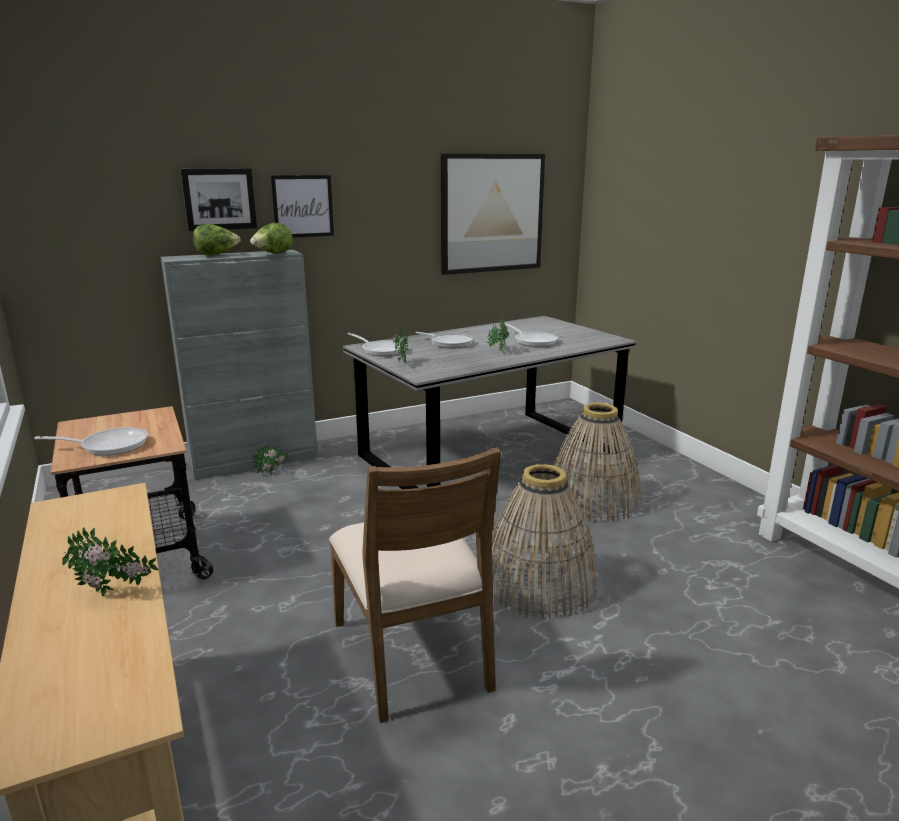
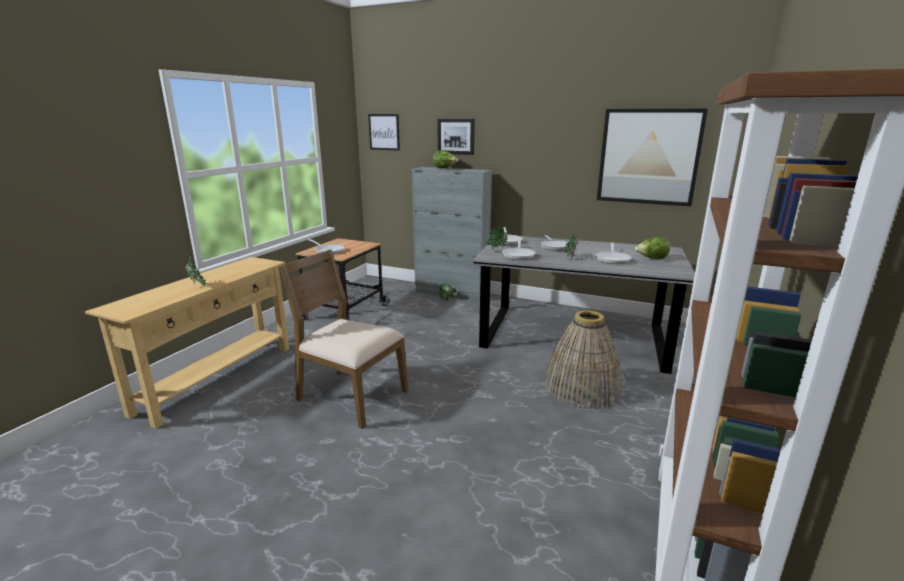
camera: 50 degrees right, 0 degrees up
lettuce [250,223,293,254] -> lettuce moved to [635,237,670,259]
picture [271,175,334,238] -> picture moved to [368,114,400,151]
brown chair [329,447,501,723] -> brown chair turned 90 degrees clockwise [280,249,408,429]
basket [492,464,597,619] -> none
none -> frying pan [502,239,536,260]

